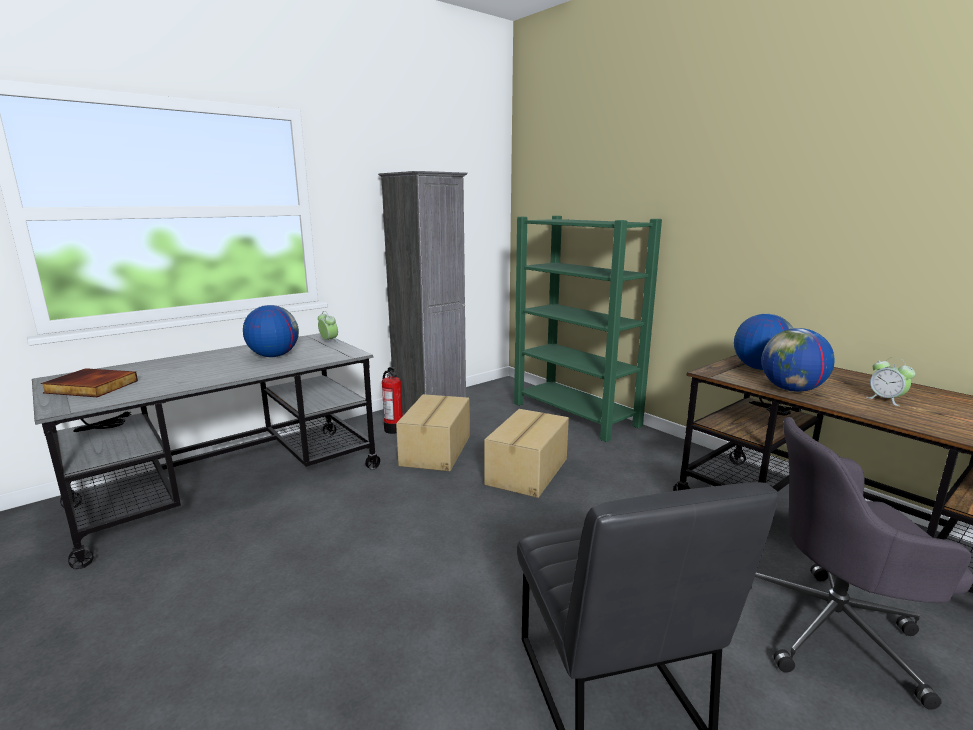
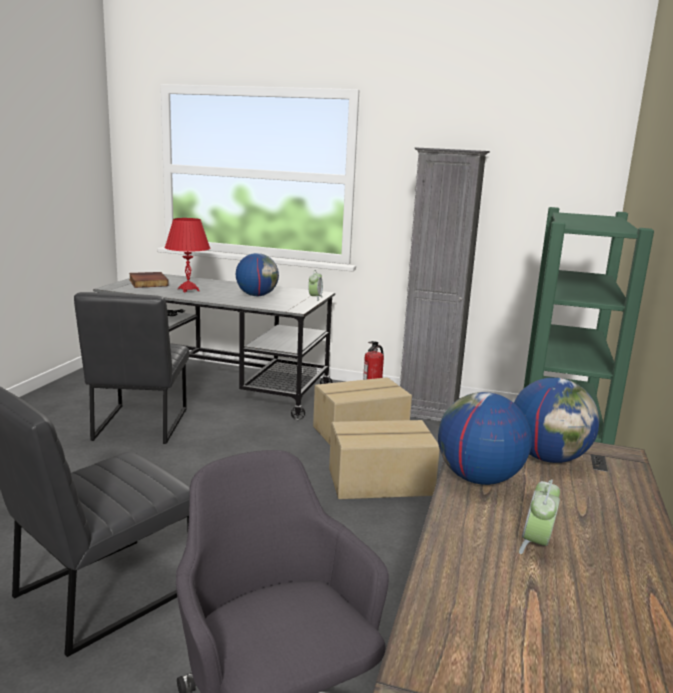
camera: 55 degrees right, 0 degrees up
none -> grey chair [74,292,189,444]
none -> red table lamp [165,218,210,293]

